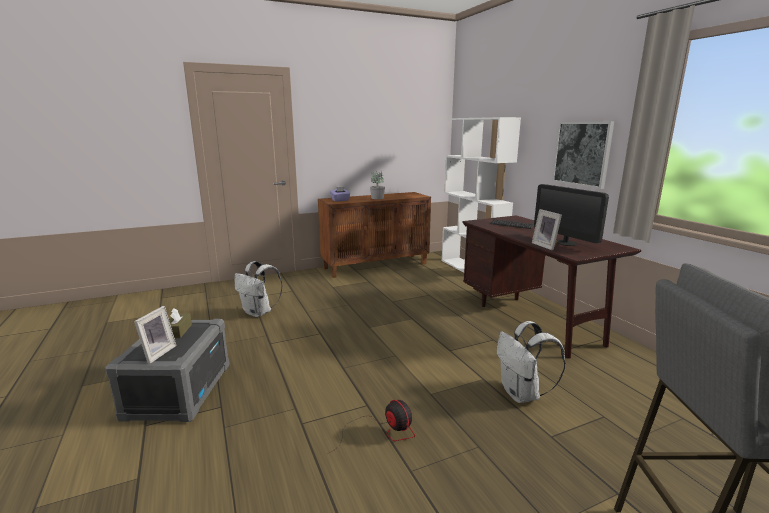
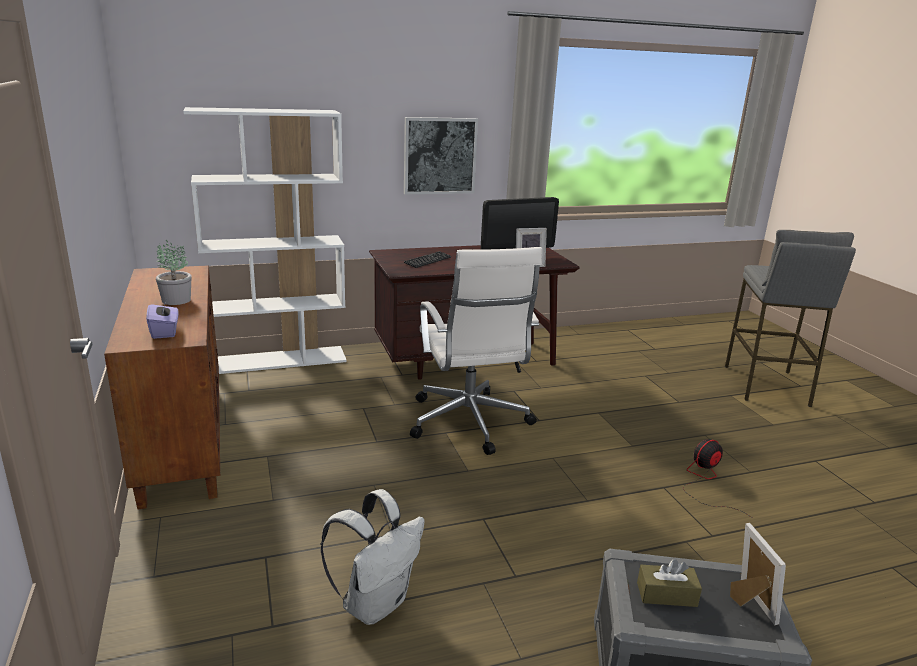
camera: 85 degrees left, 5 degrees up
picture frame [134,306,177,364] -> picture frame turned 60 degrees clockwise [730,523,786,625]
white backpack [497,321,566,403] -> none
none -> white office chair [410,247,542,455]

